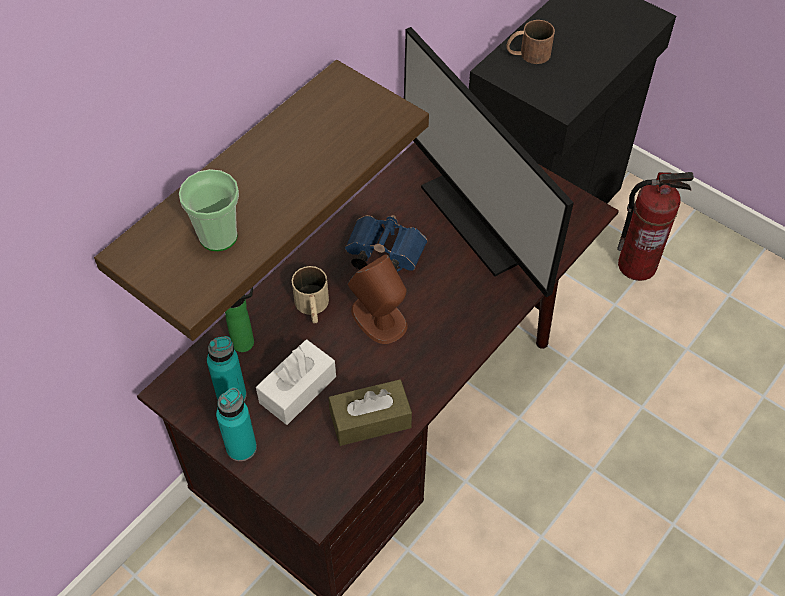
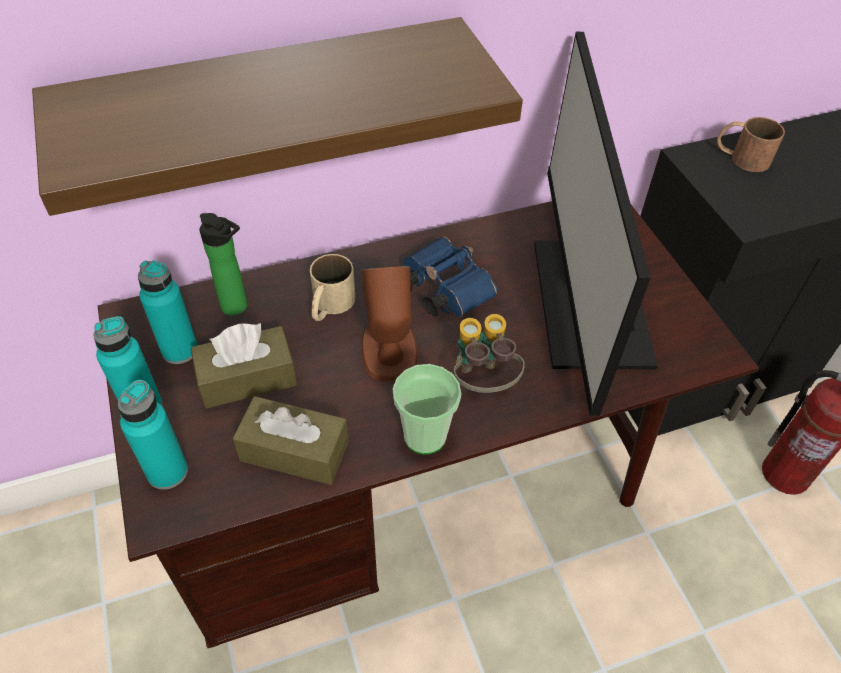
camera: 30 degrees right, 5 degrees down
cup [179,169,239,251] -> cup moved to [393,364,461,455]
white tissue box [256,340,336,425] -> brown tissue box [191,323,297,408]
none -> turquoise bottle [118,380,188,490]
none -> binoculars [454,314,525,393]

